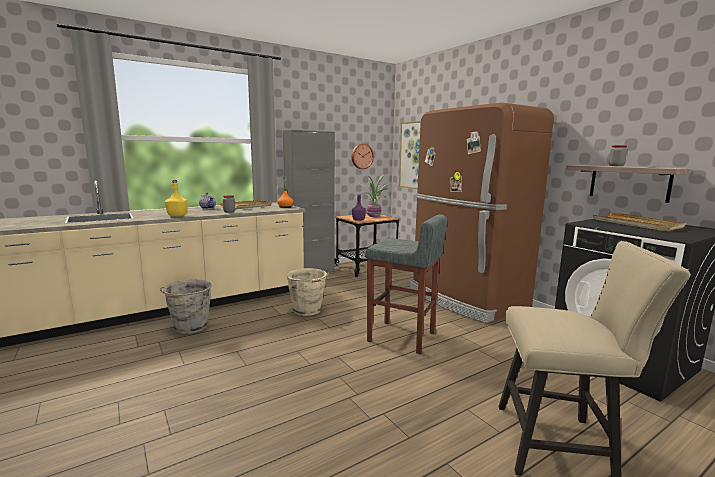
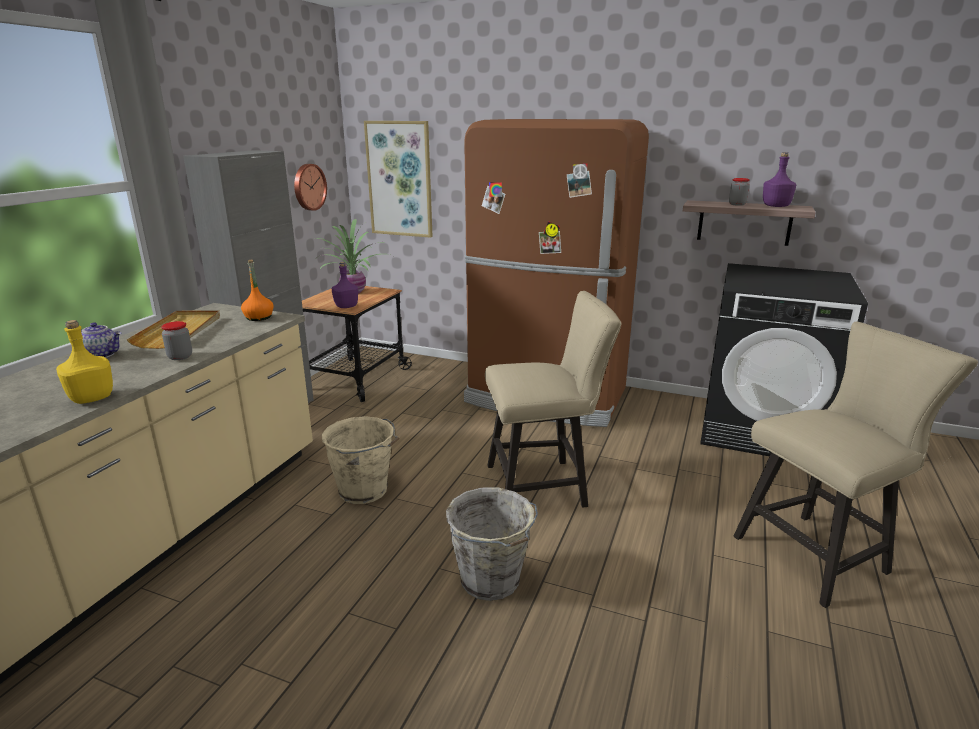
camera: 35 degrees left, 10 degrees up
grey bucket [160,280,212,334] -> grey bucket moved to [446,488,538,601]
grey stool [365,214,448,354] -> beige chair [485,291,622,508]
beige tray [593,212,685,232] -> none
none -> purple bottle [763,152,796,207]

